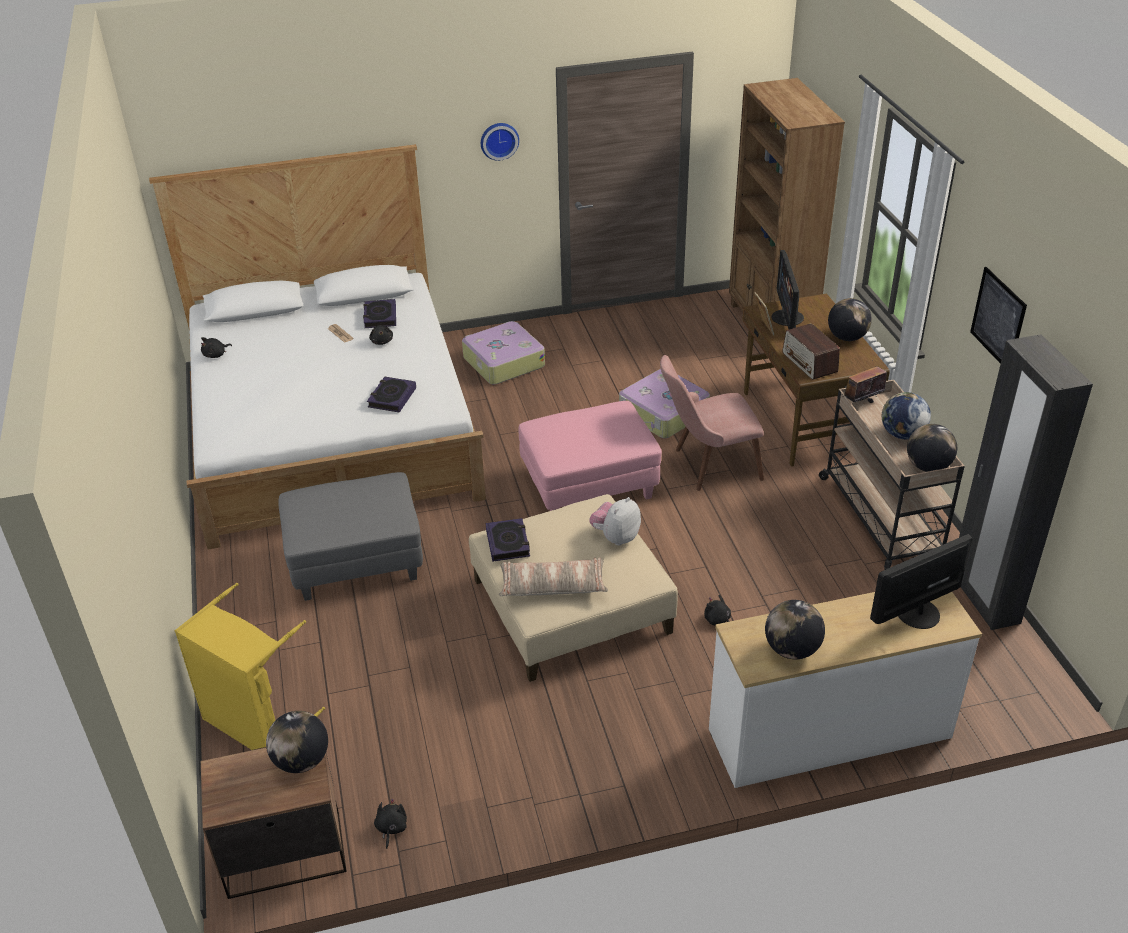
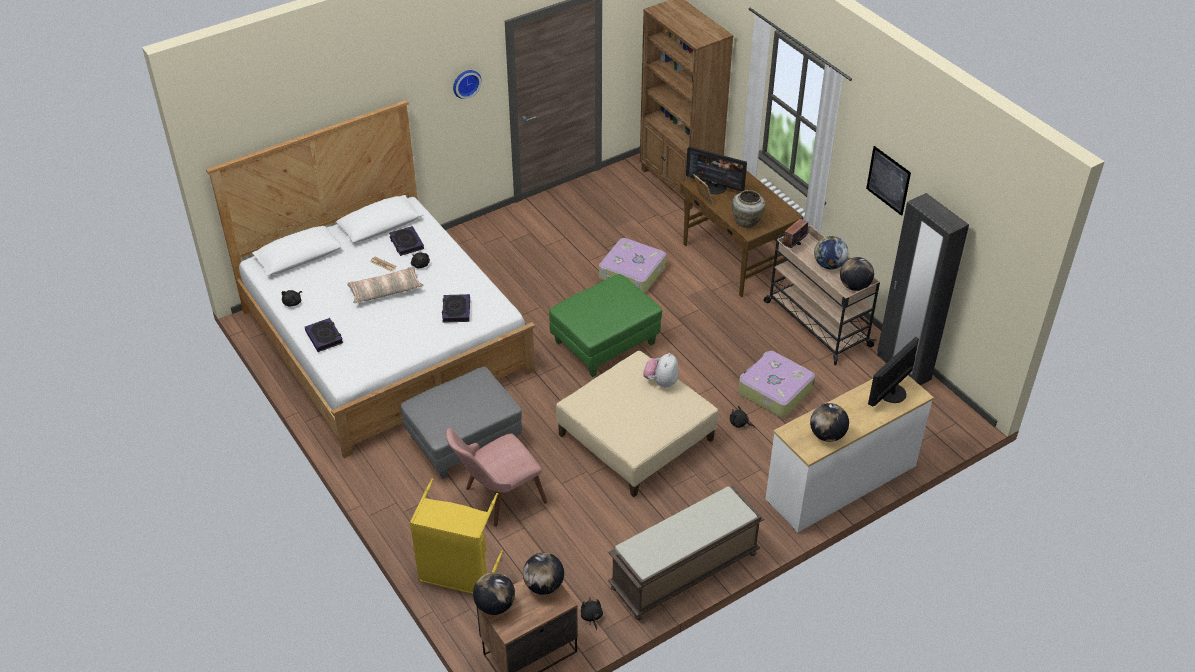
camera: 20 degrees left, 5 degrees up
suitcase [462,321,545,384] -> suitcase moved to [738,351,815,418]
book [486,518,530,562] -> book moved to [305,318,343,352]
pillow [499,557,608,596] -> pillow moved to [347,267,423,303]
pink ottoman [519,401,662,511] -> green ottoman [549,274,662,377]
pink chair [660,355,764,491] -> pink chair moved to [446,428,547,527]
monitor [772,250,804,330] -> monitor turned 45 degrees counterclockwise [686,147,747,194]
radio [782,323,840,380] -> beige vase [732,190,765,228]
globe [828,298,872,341] -> globe moved to [473,572,515,615]
none -> brown bench [608,486,764,620]

